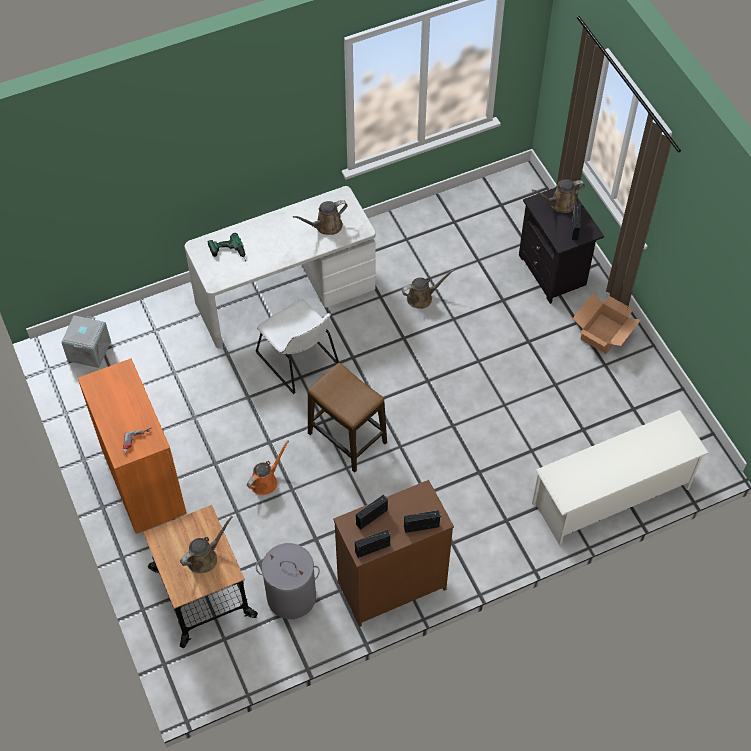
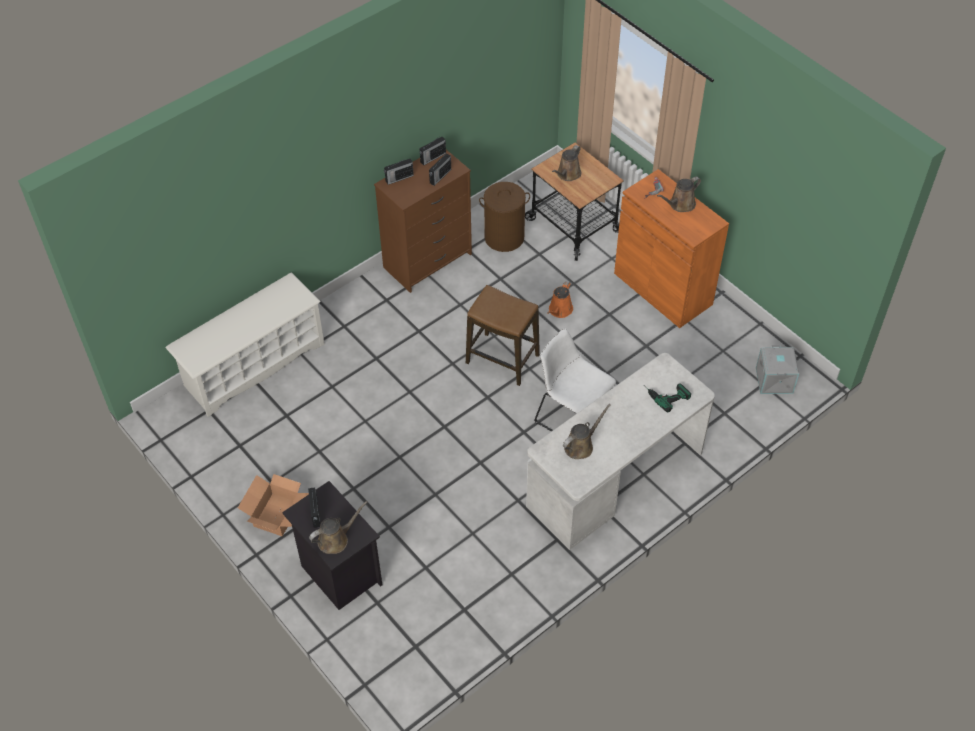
camera: 165 degrees right, 5 degrees down
grey laundry basket [256,543,320,619] -> brown laundry basket [479,182,530,252]
brown watering can [402,269,455,309] -> brown watering can moved to [657,176,701,212]

